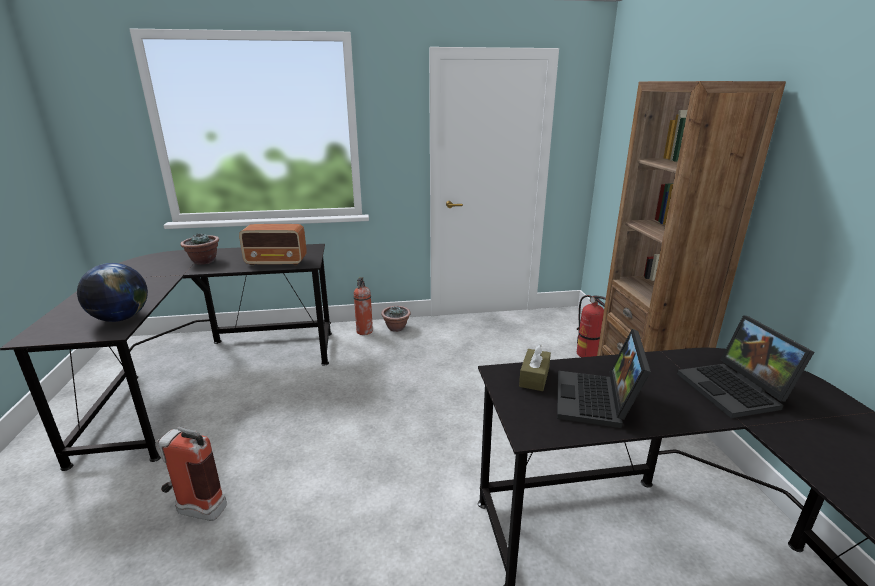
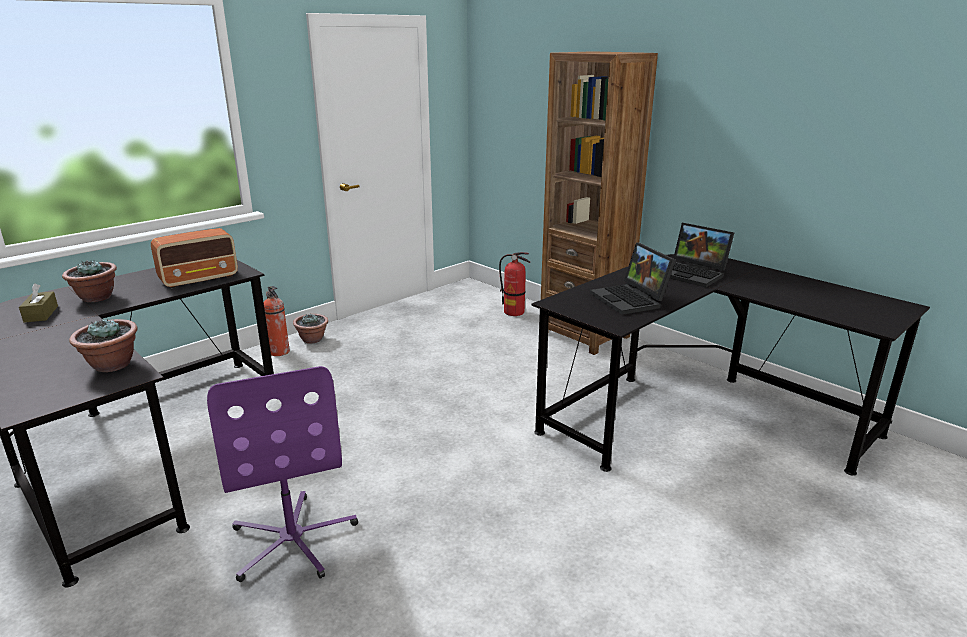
camera: 35 degrees left, 0 degrees up
globe [77,263,148,322] -> potted plant [69,319,138,372]
fire extinguisher [155,426,227,521] -> purple office chair [207,366,358,582]
brown tissue box [519,344,551,391] -> brown tissue box moved to [19,283,58,323]

